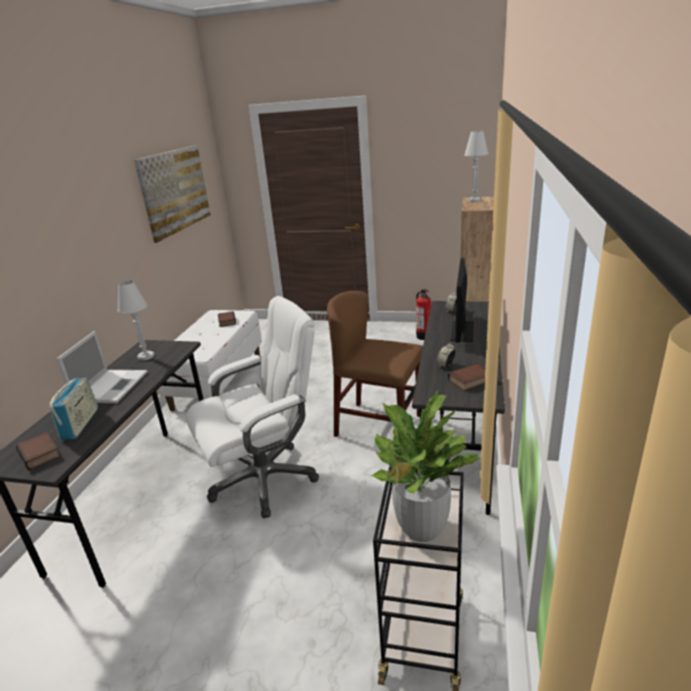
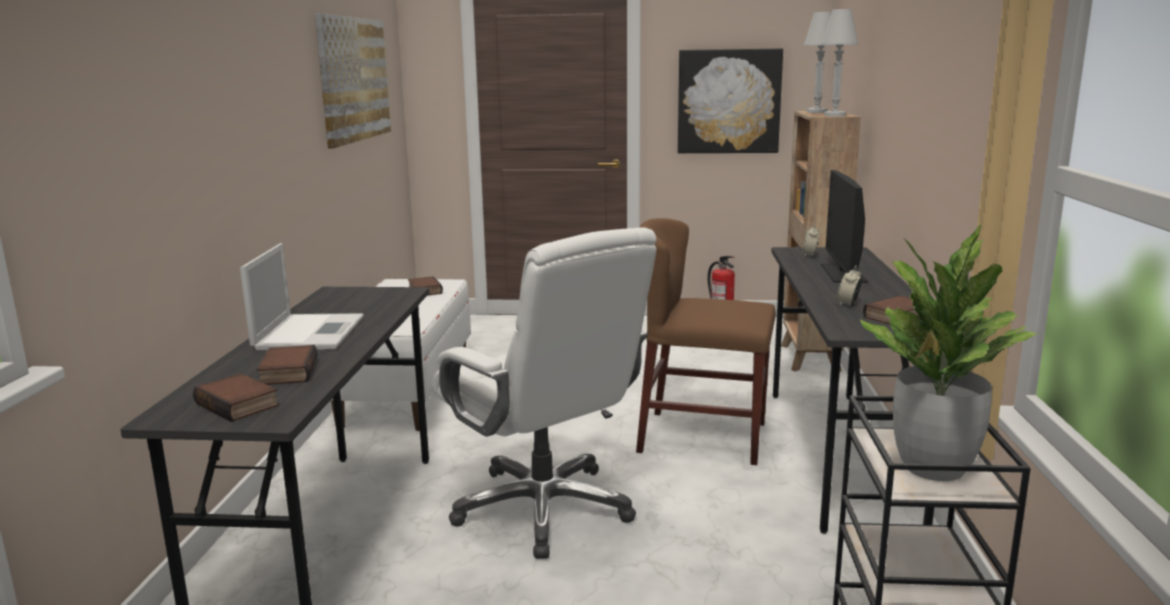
camera: 10 degrees left, 10 degrees down
radio [50,378,98,440] -> book [257,345,318,385]
white table lamp [117,280,154,361] -> white table lamp moved to [821,9,858,116]
white office chair [186,296,319,518] -> white office chair turned 90 degrees clockwise [433,227,657,559]
none -> picture [678,48,783,153]

